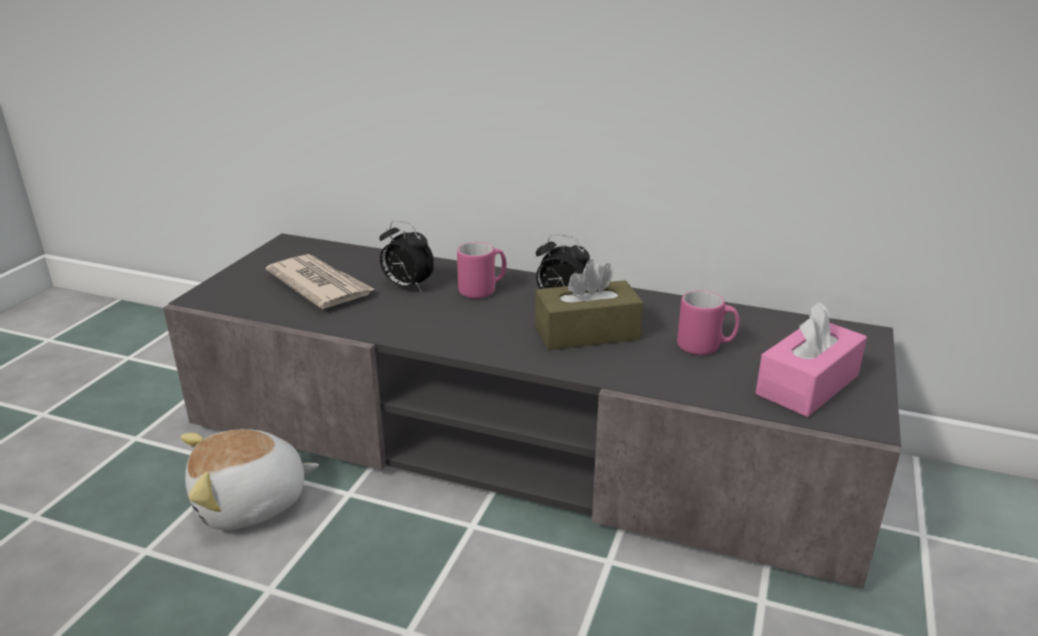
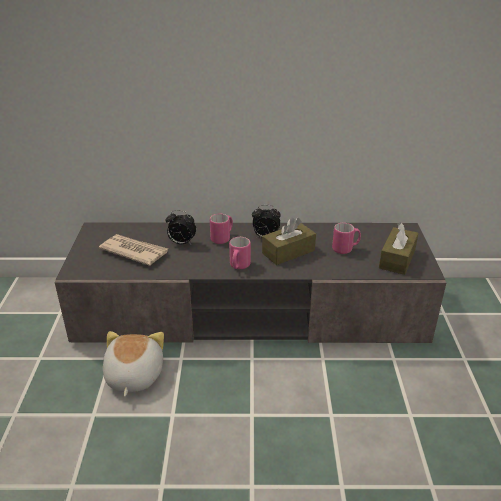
camera: 20 degrees left, 5 degrees up
plush toy [180,429,319,530] -> plush toy turned 135 degrees clockwise [103,331,164,397]
pink tissue box [755,301,867,417] -> brown tissue box [379,222,418,275]
none -> pink mug [229,237,251,269]

